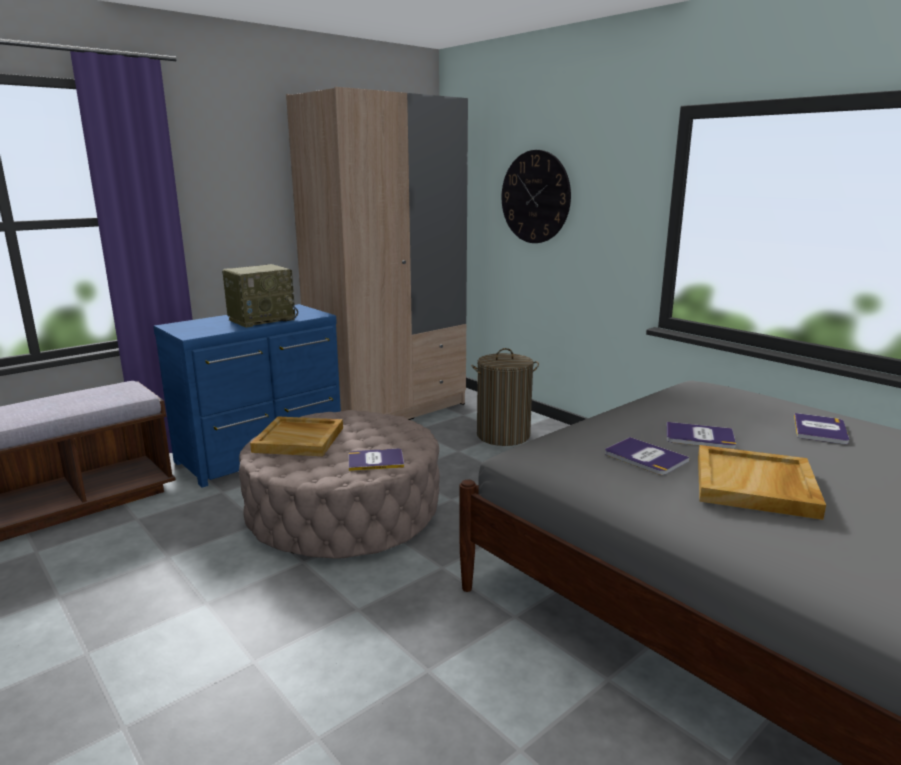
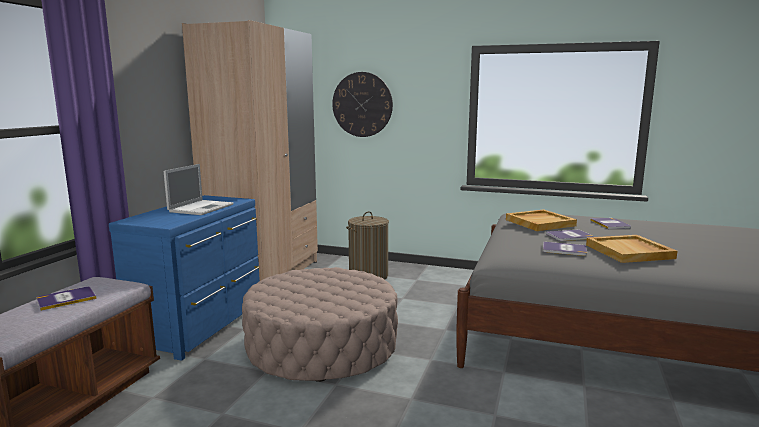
camera: 30 degrees left, 5 degrees down
radio [222,264,298,328] -> laptop [164,164,233,215]
beige tray [250,416,343,456] -> beige tray moved to [506,209,577,231]
book [349,449,404,471] -> book moved to [37,287,97,311]

